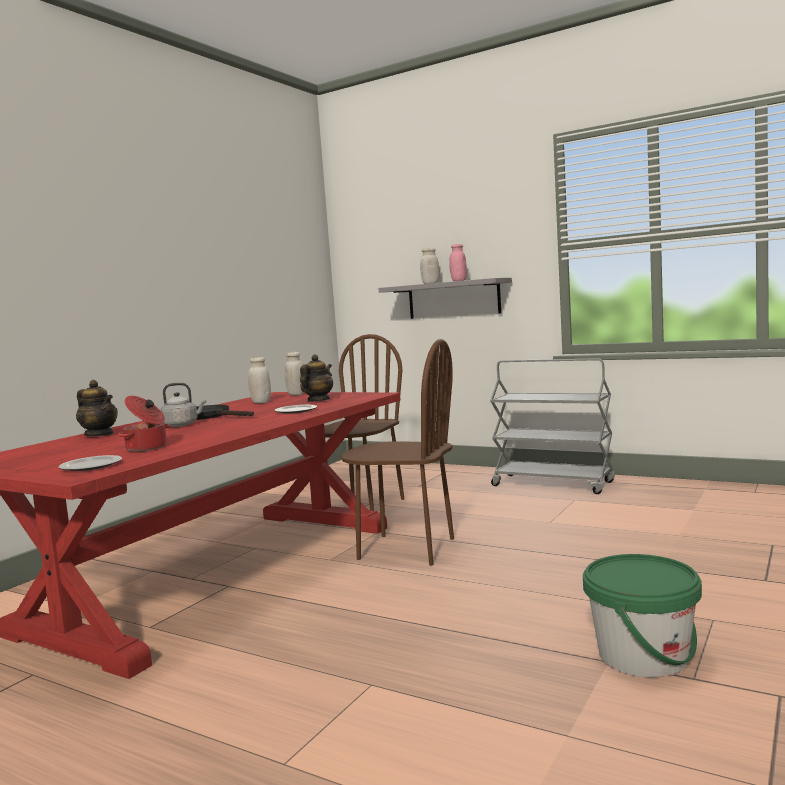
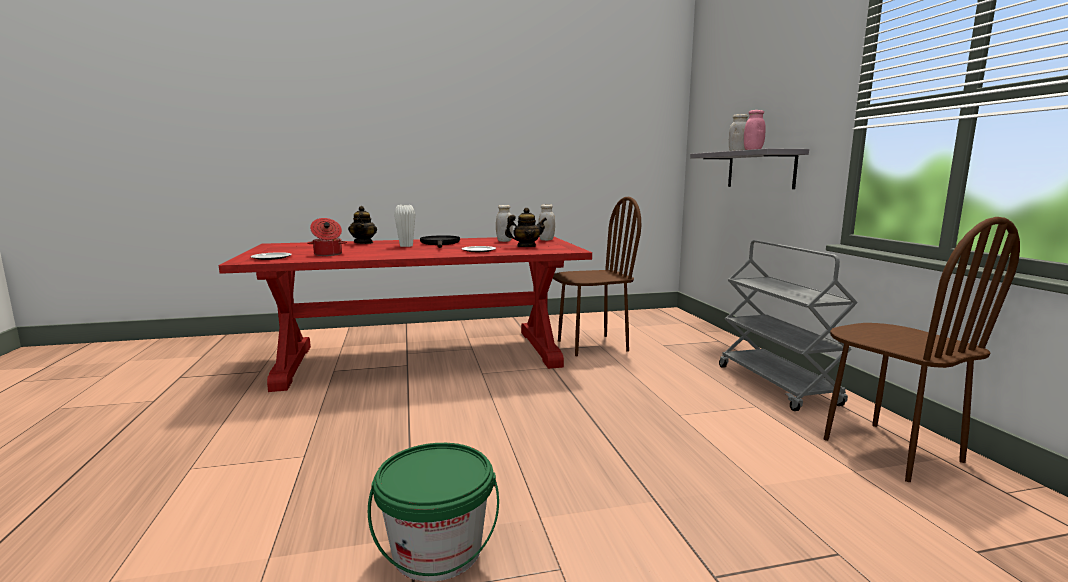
camera: 45 degrees right, 5 degrees up
grey kettle [161,383,206,427] -> white vase [394,205,415,247]
brown chair [341,339,454,566] -> brown chair moved to [824,217,1020,482]

